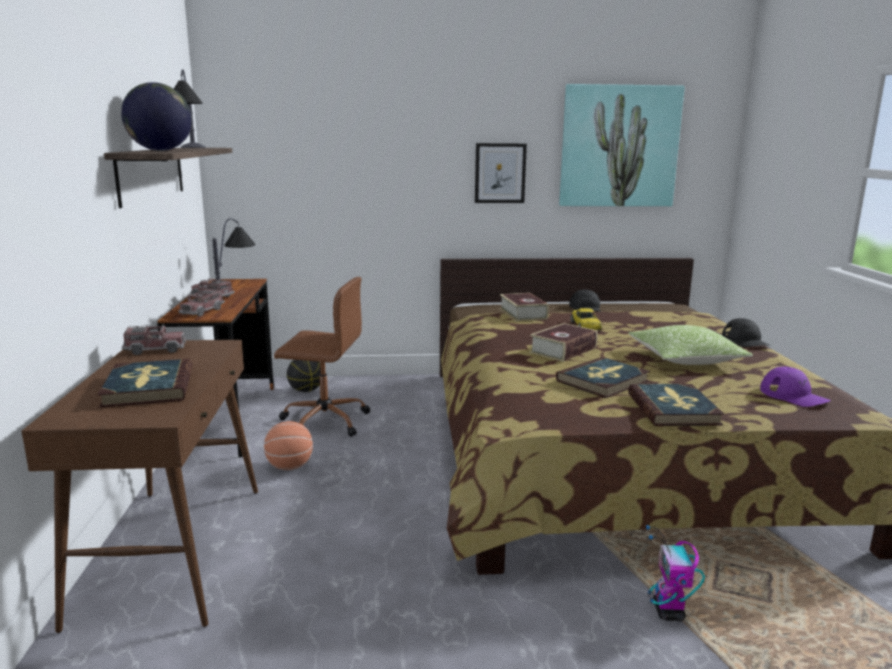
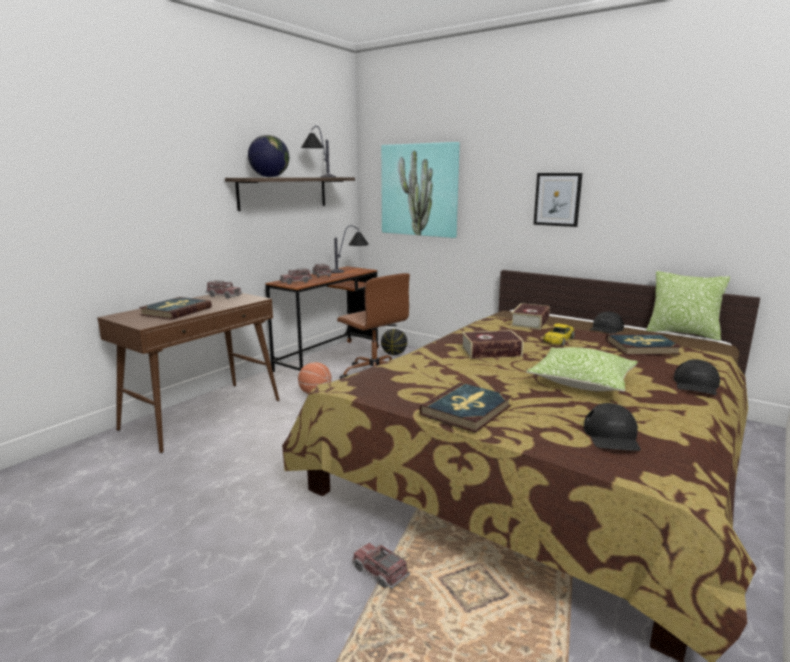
camera: 40 degrees right, 0 degrees up
book [556,357,650,398] -> book moved to [606,334,682,355]
picture [559,84,685,206] -> picture moved to [381,142,460,238]
toy robot [646,525,705,621] -> toy truck [352,543,410,589]
purple cap [760,367,831,407] -> black cap [584,403,641,451]
none -> pillow [646,271,730,341]

